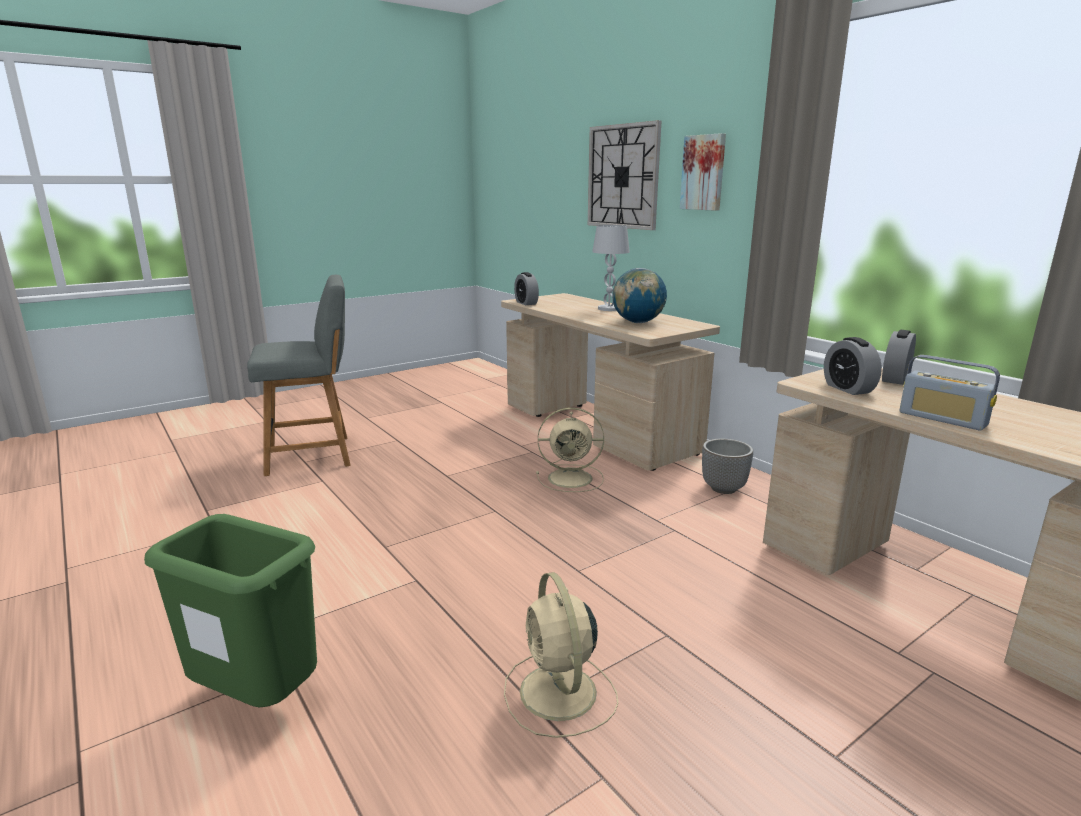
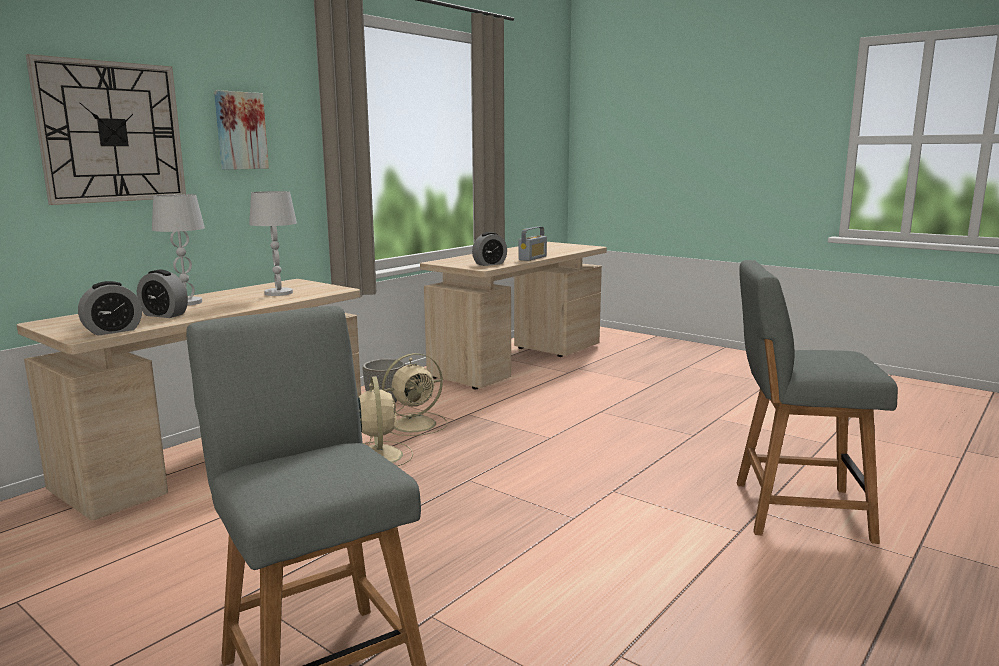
camera: 105 degrees left, 5 degrees down
green trash can [144,514,317,708] -> grey chair [737,260,898,544]
beige fan [504,572,618,738] -> beige fan moved to [382,353,447,436]
globe [612,268,667,323] -> white table lamp [249,191,297,296]
alarm clock [882,330,916,385] -> alarm clock moved to [137,270,188,318]

